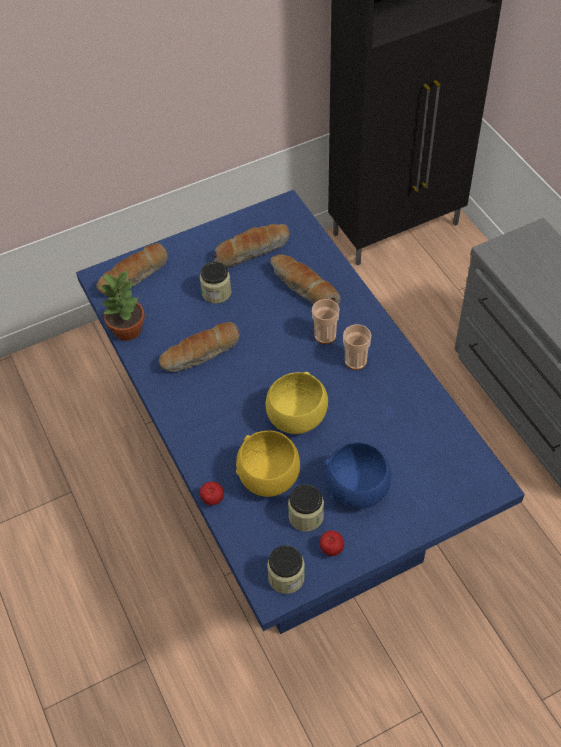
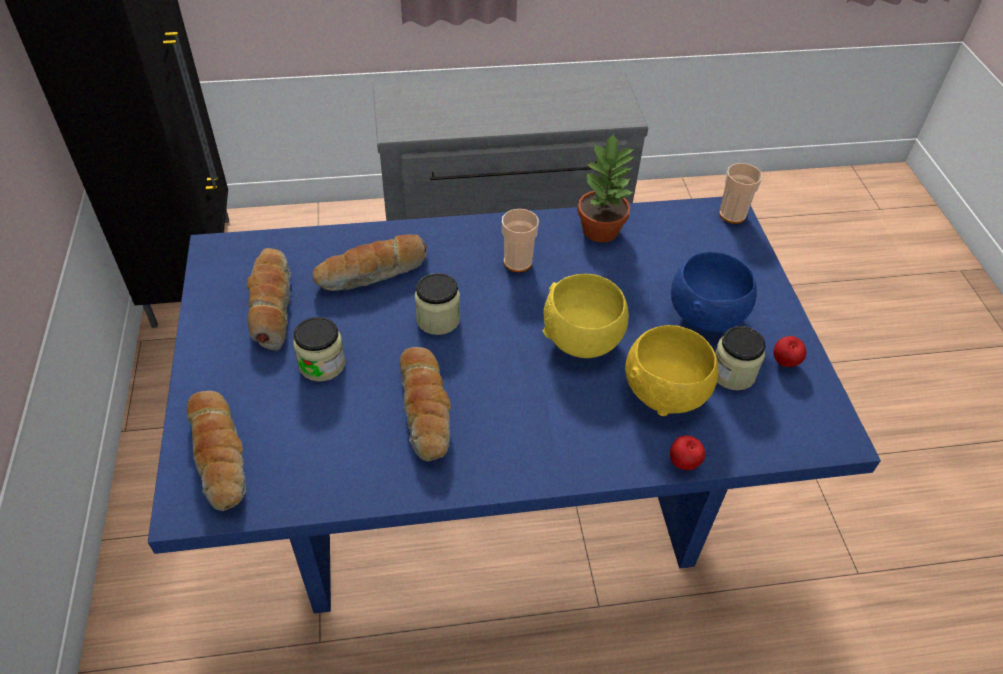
camera: 75 degrees left, 5 degrees down
potted plant [99,270,145,341] -> potted plant moved to [577,132,635,243]
jar [267,545,305,594] -> jar moved to [415,273,460,335]
cup [312,299,340,344] -> cup moved to [719,163,763,224]

